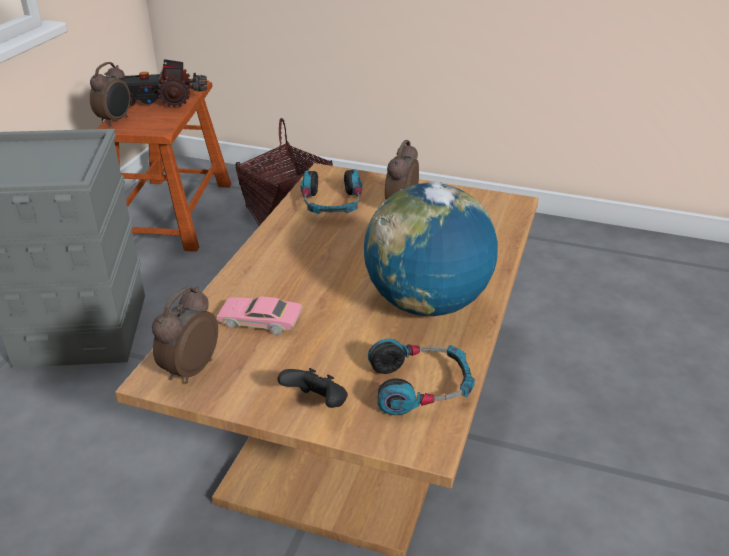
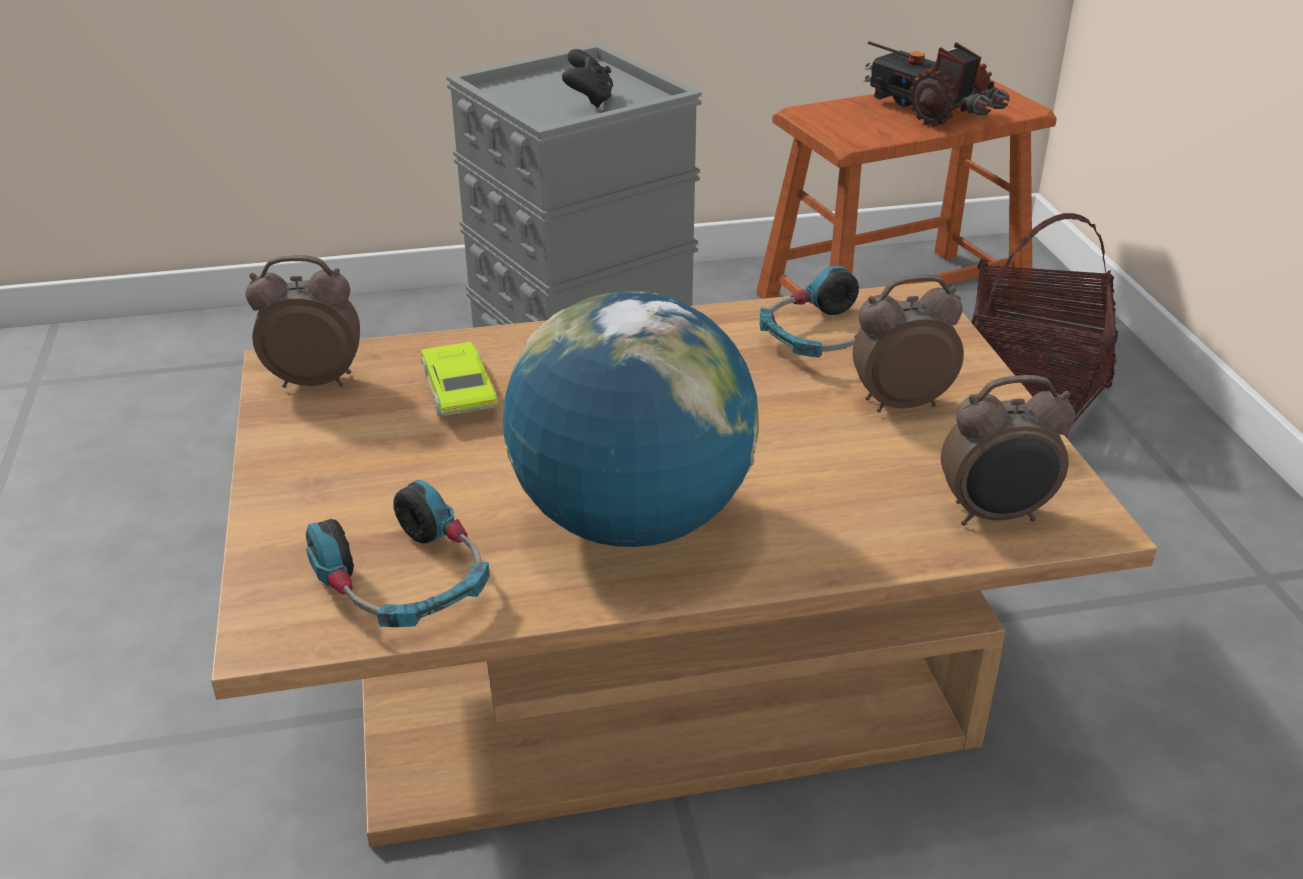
camera: 60 degrees right, 0 degrees up
alarm clock [90,62,130,126] -> alarm clock moved to [941,375,1075,526]
pink toy car [216,296,303,335] -> green toy car [421,342,498,416]
black game controller [277,368,348,408] -> black game controller moved to [562,49,613,108]

